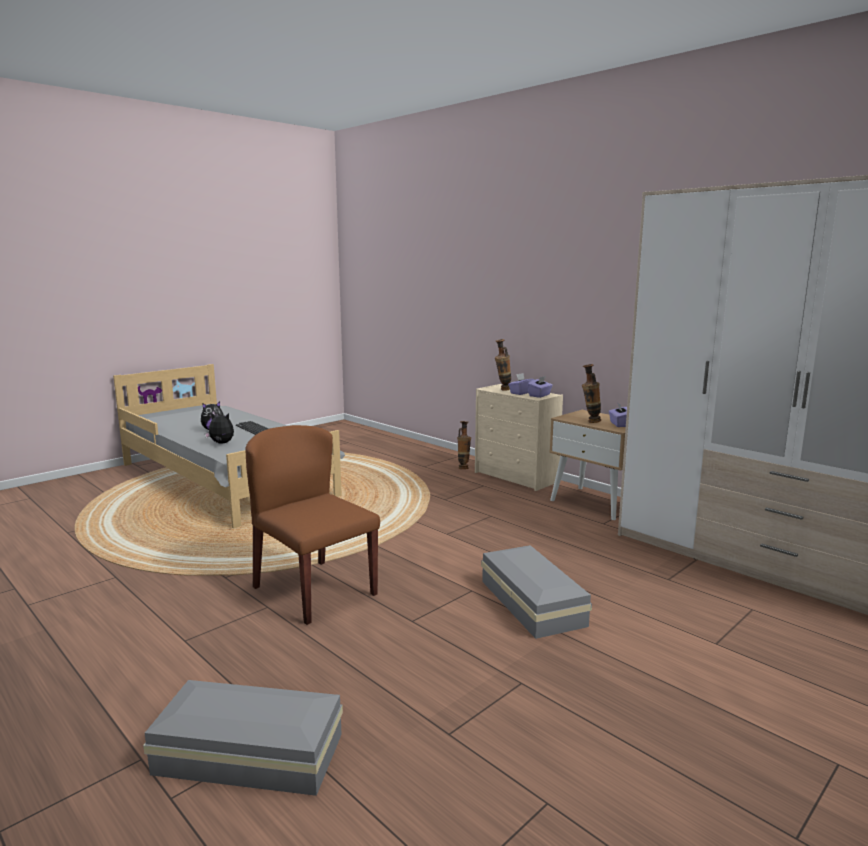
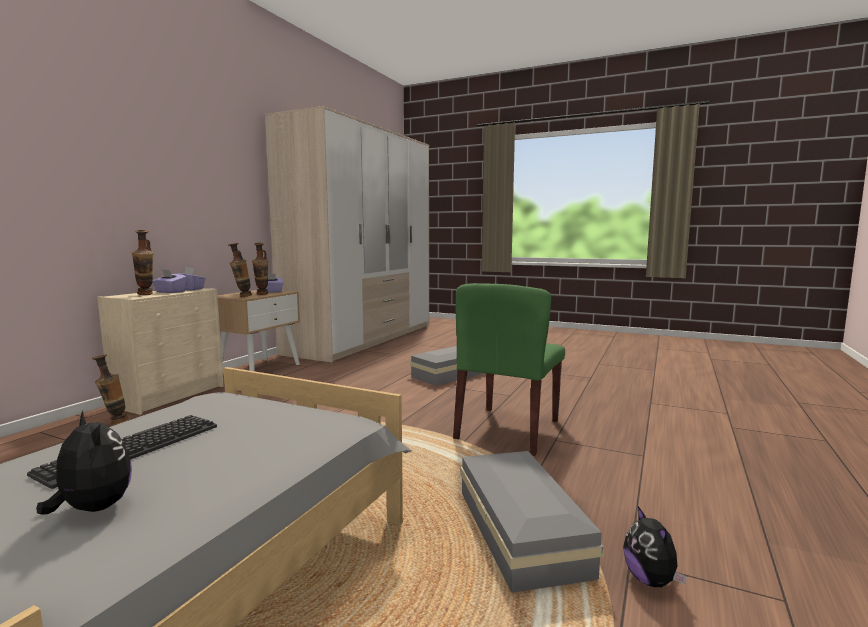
camera: 110 degrees left, 5 degrees down
grey storage box [143,680,343,796] -> grey storage box moved to [460,451,604,593]
plush toy [205,413,234,443] -> plush toy moved to [623,506,687,587]
brown chair [245,425,380,625] -> green chair [453,283,565,456]
none -> vase [228,243,252,297]

